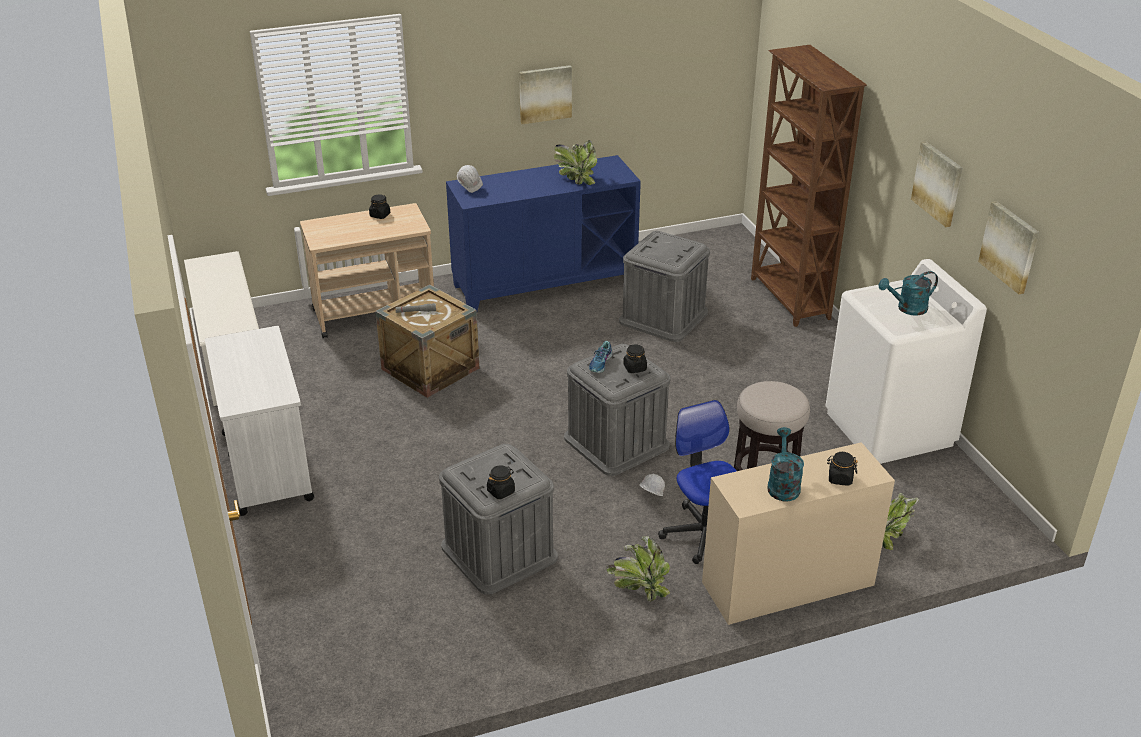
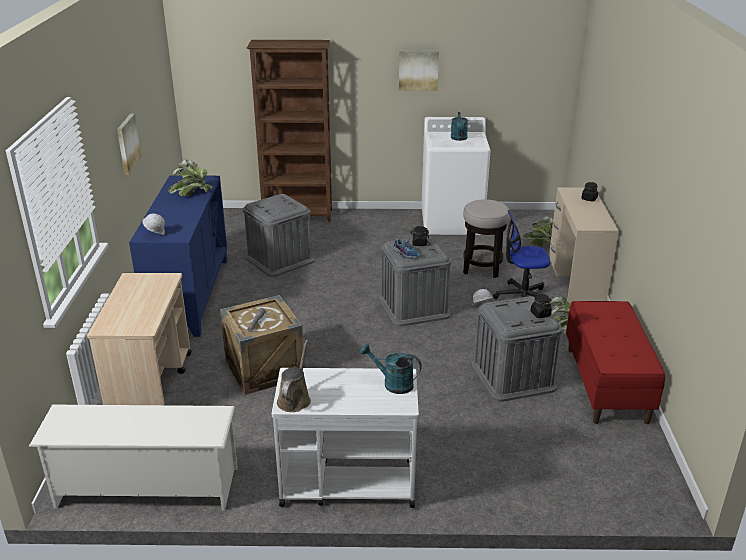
camera: 70 degrees left, 5 degrees down
black jar [369,194,390,219] -> none
turquoise watering can [767,427,804,502] -> turquoise watering can moved to [360,344,422,394]
picture [978,201,1039,294] -> none
none -> brown watering can [277,340,311,412]
none -> red bench [566,301,665,424]

